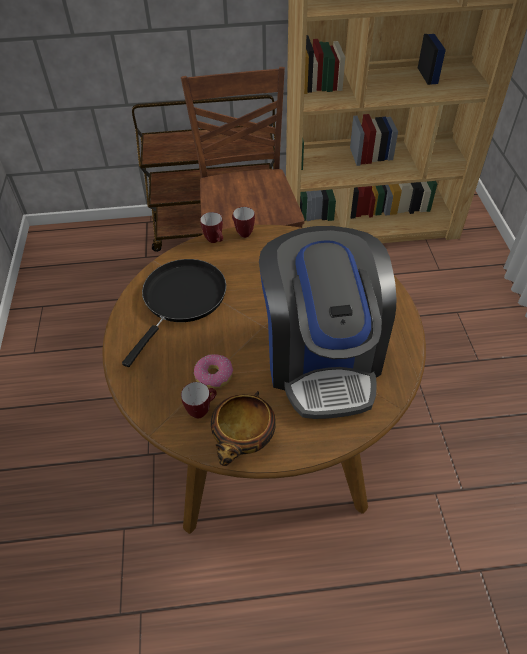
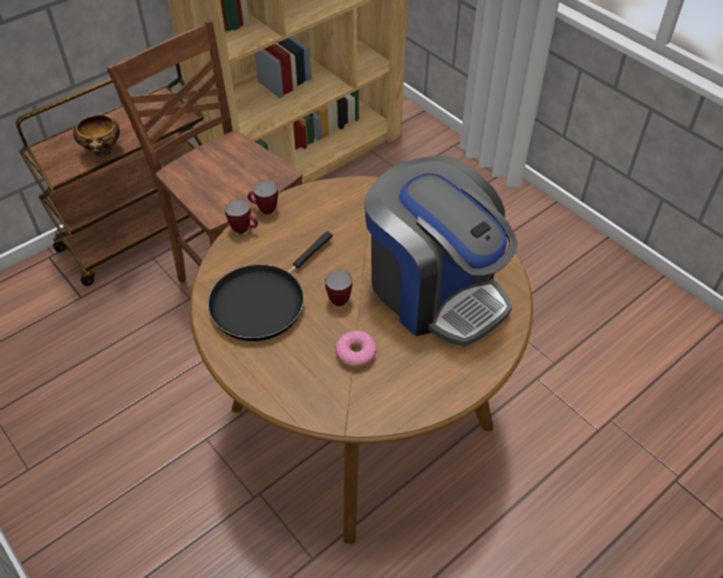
camera: 35 degrees left, 0 degrees up
black frying pan [122,259,226,367] -> black frying pan turned 135 degrees counterclockwise [208,232,333,341]
mug [181,382,217,418] -> mug moved to [325,270,352,306]
bowl [211,391,276,466] -> bowl moved to [73,114,120,157]

